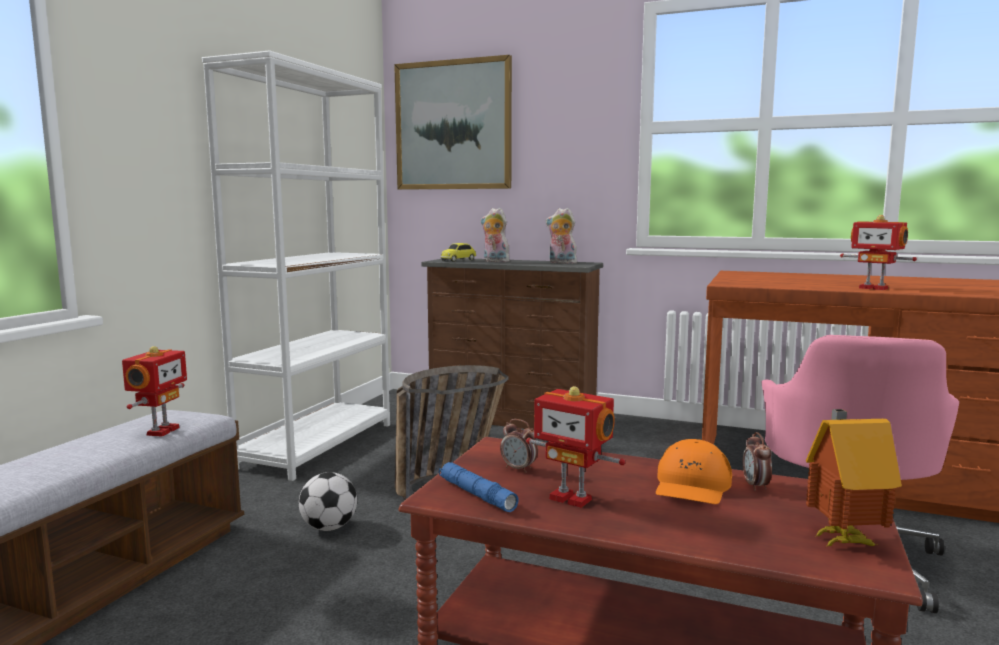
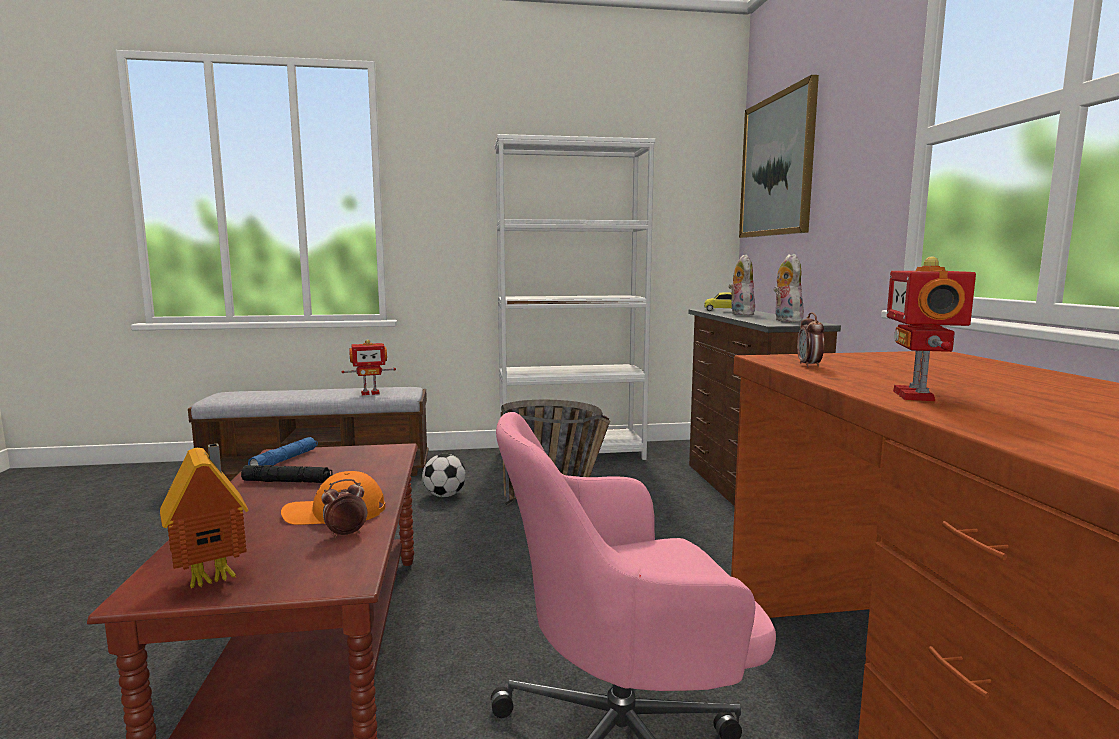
camera: 60 degrees right, 0 degrees up
alarm clock [500,419,538,473] -> alarm clock moved to [797,312,824,368]
toy robot [526,386,625,508] -> black flashlight [241,465,333,483]

